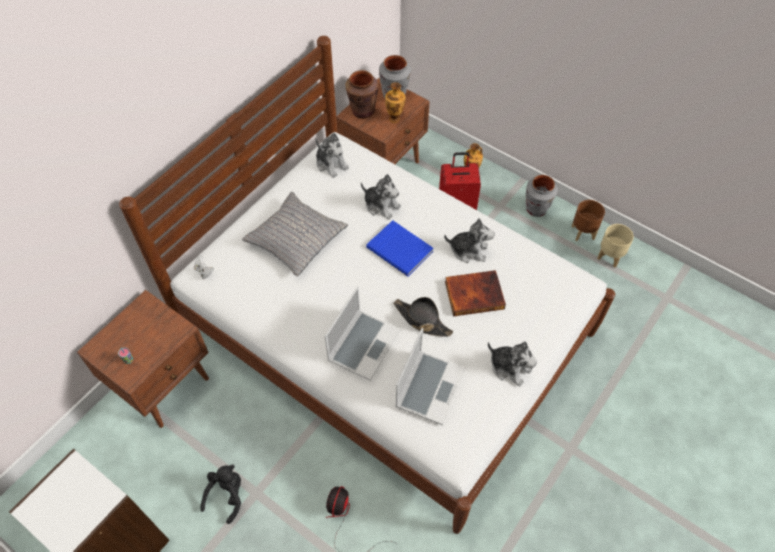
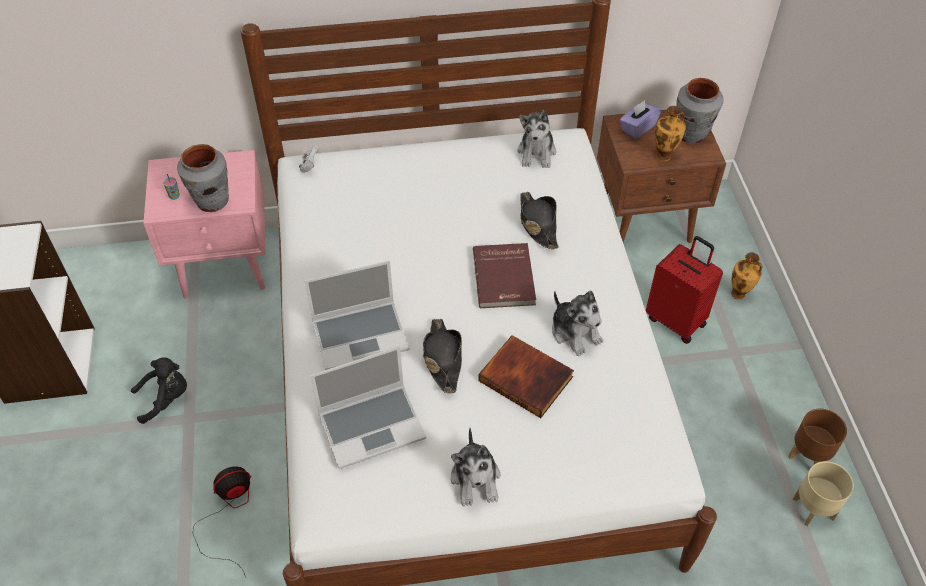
camera: 45 degrees right, 5 degrees down
brown nightstand [77,290,209,428] -> pink nightstand [143,150,266,299]
grey pillow [242,192,348,276] -> none
brown vase [346,70,378,119] -> purple tissue box [620,100,661,139]
plush toy [361,174,401,220] -> black hat [520,192,559,249]
blue book [366,220,434,277] -> red book [473,243,536,308]
grey vase [526,175,558,217] -> grey vase moved to [177,144,229,212]

